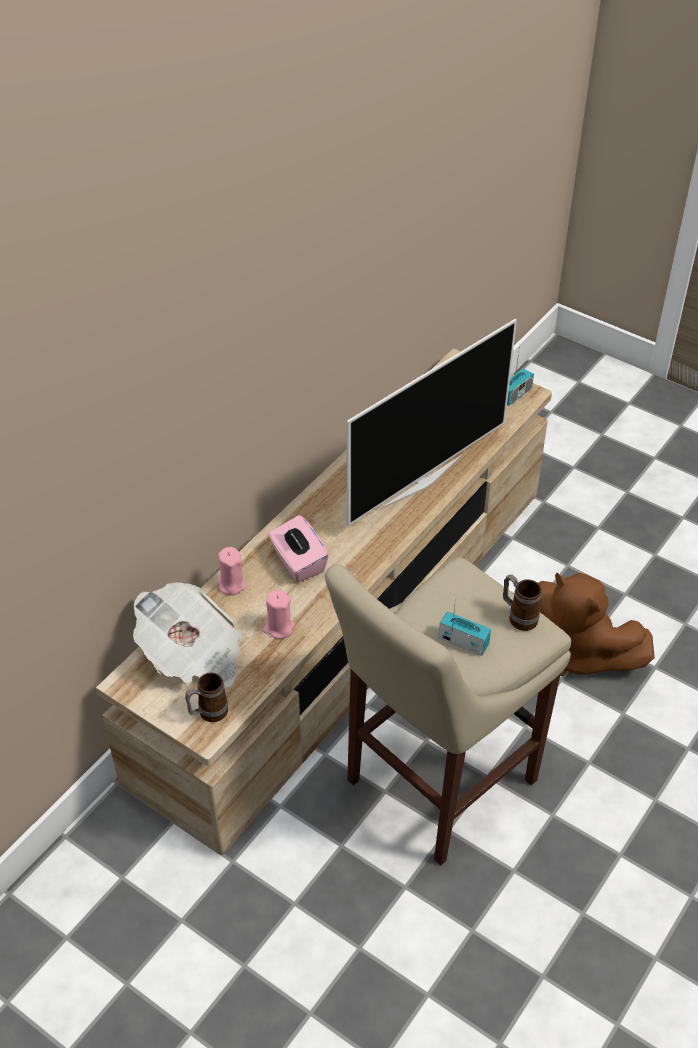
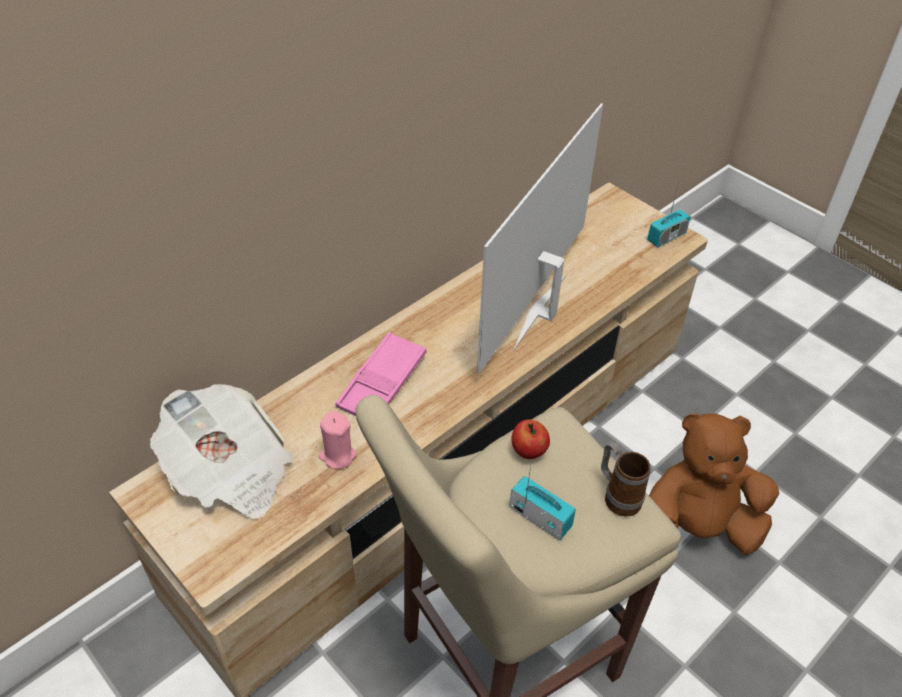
camera: 10 degrees right, 0 degrees up
mug [185,672,228,722] -> none
pink candle [217,547,246,596] -> none
pink tissue box [268,515,329,582] -> pink tray [336,332,426,416]
television [347,319,517,526] -> television turned 150 degrees clockwise [477,103,603,373]
brown plush toy [538,573,655,676] -> brown plush toy turned 120 degrees clockwise [649,413,780,555]
none -> apple [512,419,550,459]

